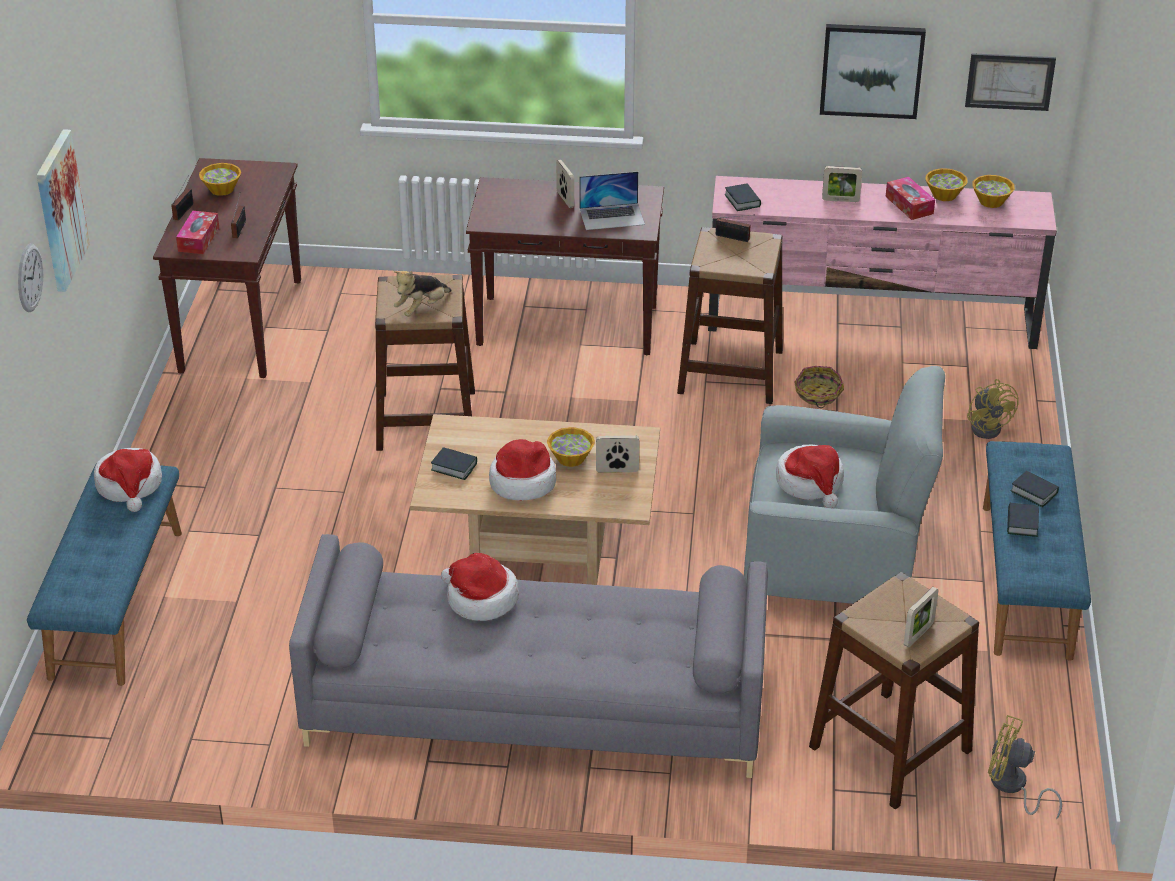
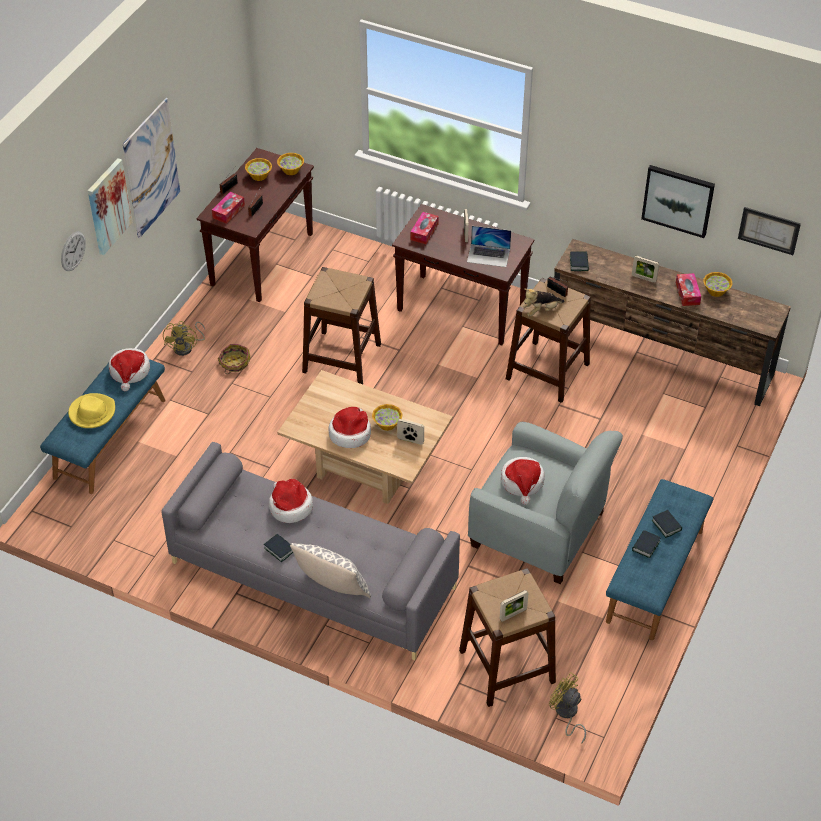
camera: 20 degrees right, 10 degrees up
plush toy [394,271,452,317] -> plush toy moved to [523,289,564,317]
book [431,447,477,480] -> book moved to [264,534,293,562]
pink tv stand [708,176,1057,349] -> brown tv stand [554,239,791,406]
basket [794,366,844,408] -> basket moved to [218,344,251,374]
yellow fan [967,379,1018,439] -> yellow fan moved to [163,321,205,356]
bowl [972,175,1015,208] -> bowl moved to [277,153,304,175]
none -> yellow hat [68,393,115,428]
none -> picture [123,98,180,238]
none -> pillow [290,543,371,598]
none -> tissue box [410,212,439,244]

